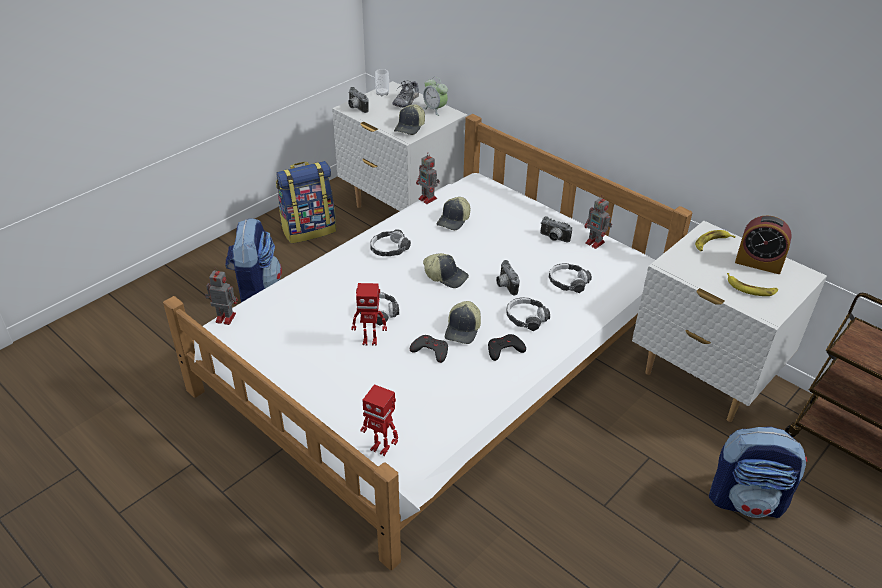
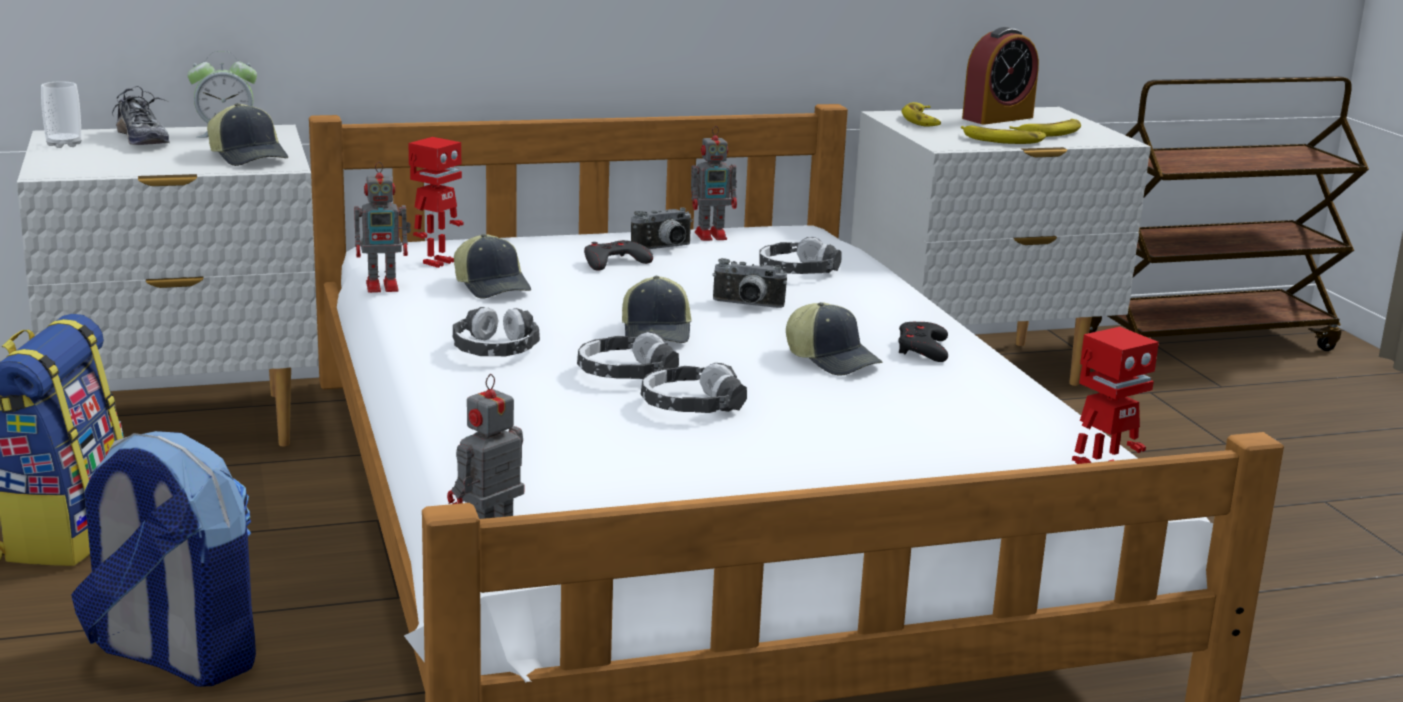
camera: 60 degrees left, 20 degrees down
camera [348,87,369,113] -> none
toy robot [352,283,387,346] -> toy robot moved to [408,137,463,268]
grey game controller [410,335,448,363] -> grey game controller moved to [584,240,653,270]
cap [423,253,469,288] -> cap turned 120 degrees clockwise [622,276,692,343]
headphones [507,297,550,331] -> headphones moved to [577,332,679,379]
backpack [709,427,807,518] -> none
none -> banana [961,126,1046,144]

